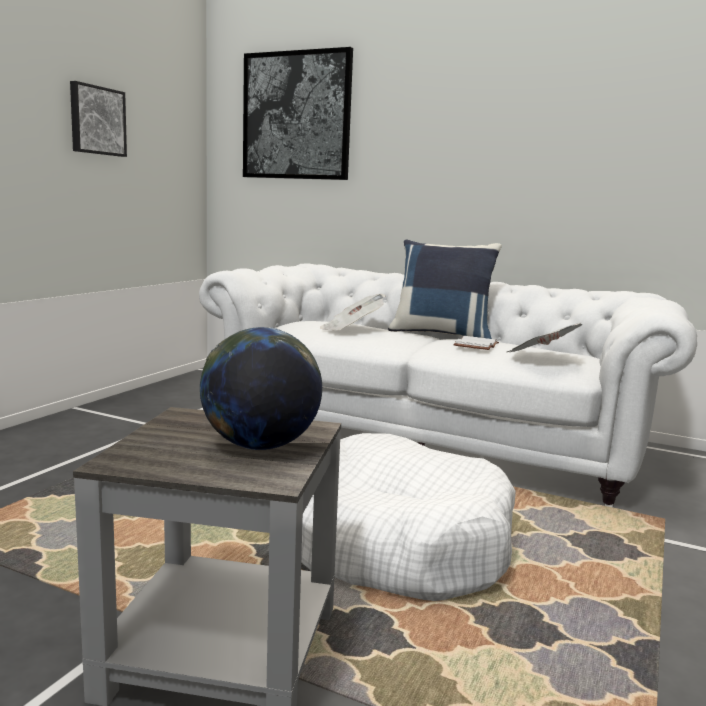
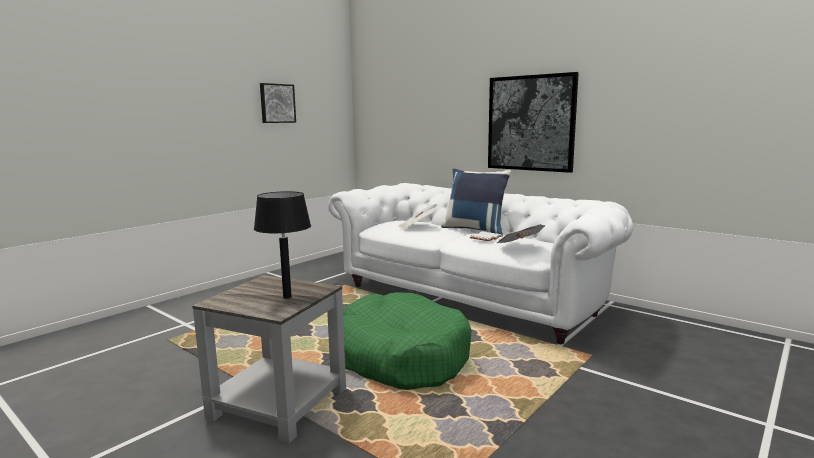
camera: 15 degrees right, 0 degrees up
globe [200,327,322,450] -> black table lamp [254,191,311,299]
picture [243,47,353,180] -> picture moved to [488,72,579,173]
white dog bed [301,433,516,601] -> green dog bed [343,292,472,390]

